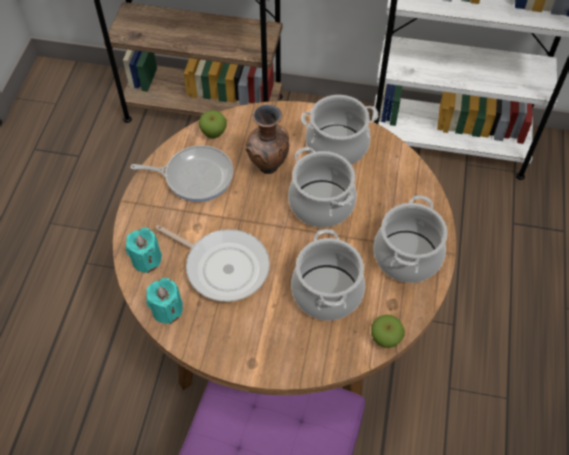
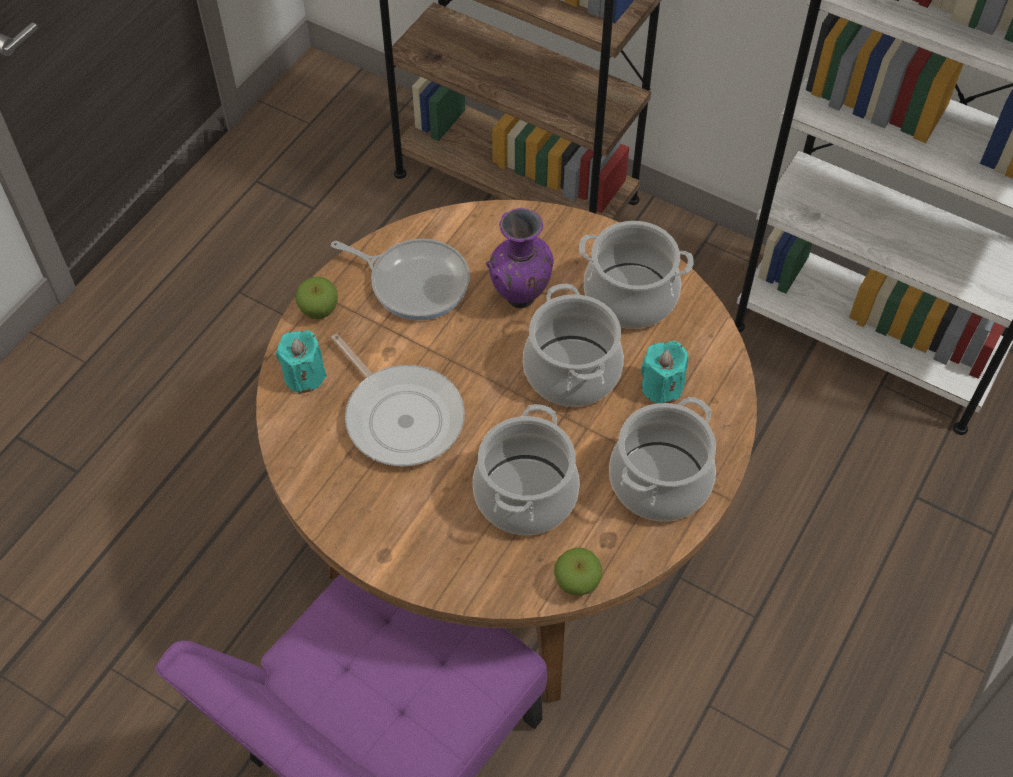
camera: 20 degrees right, 0 degrees up
turquoise candle [146,278,183,324] -> turquoise candle moved to [641,341,688,403]
apple [199,110,227,139] -> apple moved to [295,276,338,319]
brown vase [246,104,289,174] -> purple vase [486,208,554,308]

